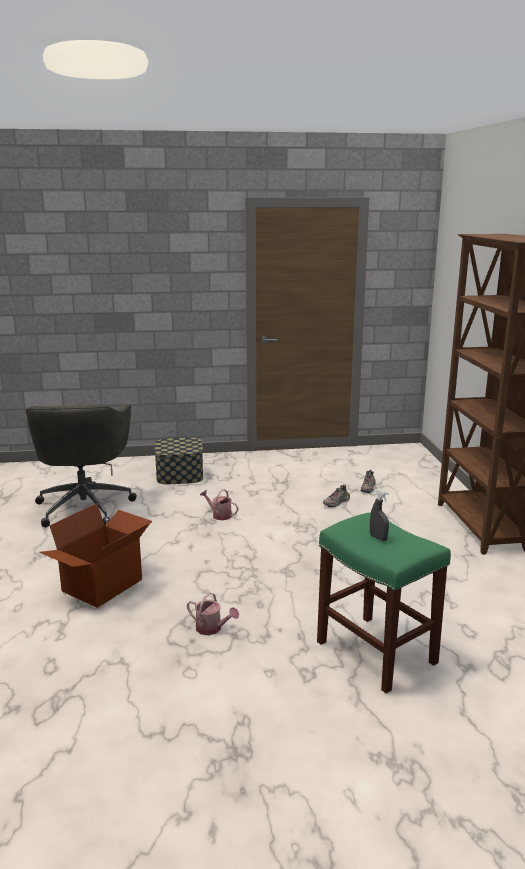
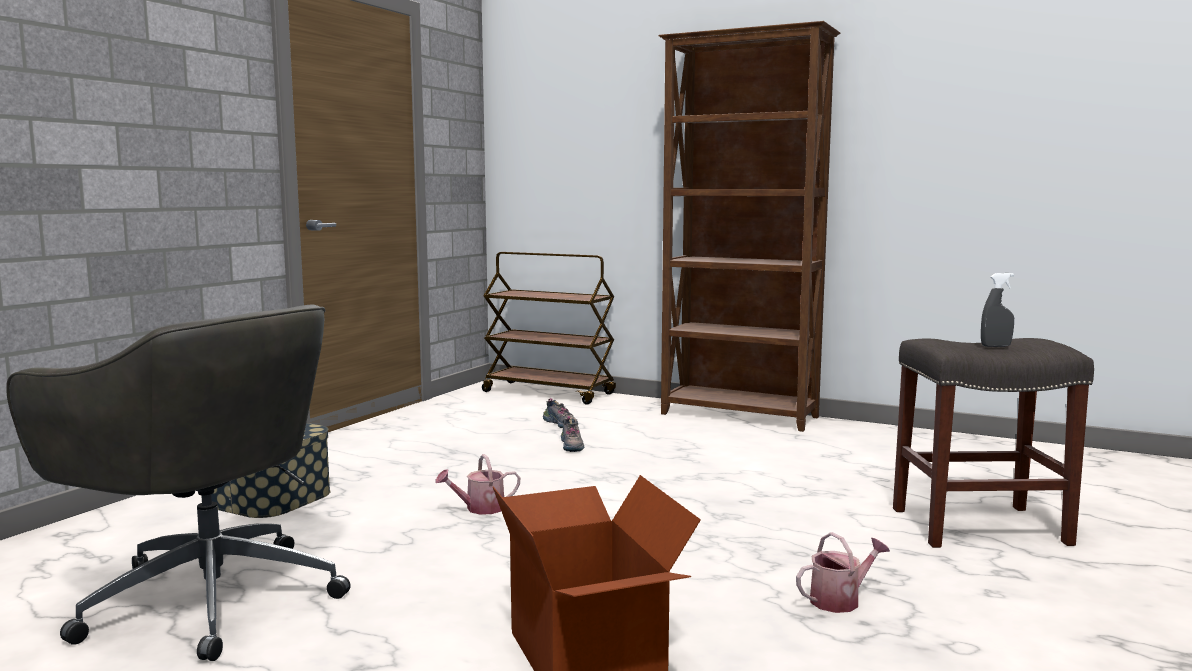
camera: 55 degrees left, 10 degrees down
green stool [317,512,451,694] -> grey stool [893,338,1094,548]
none -> brown cart [482,252,616,405]

